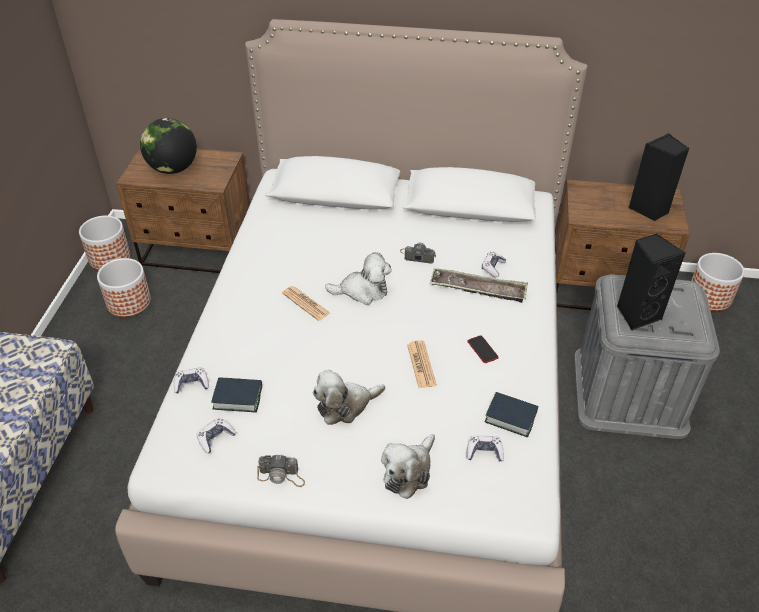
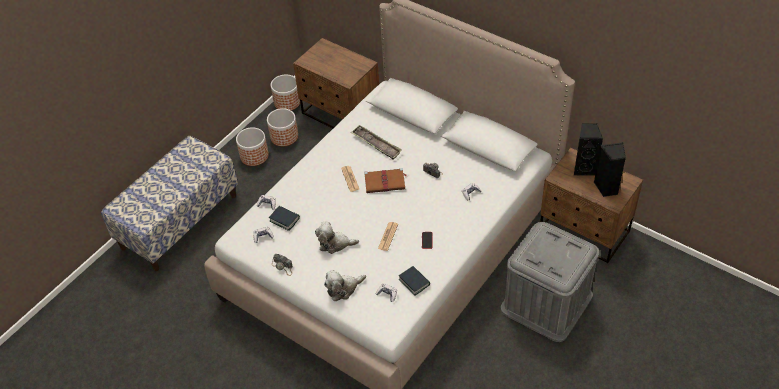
camera: 30 degrees right, 5 degrees up
globe [140,118,197,174] -> none
plush toy [325,252,392,305] -> brown book [364,168,407,193]
tray [430,268,528,303] -> tray moved to [351,125,402,160]
black speaker [617,234,685,330] -> black speaker moved to [574,123,603,175]
planter [691,253,745,311] -> planter moved to [236,127,269,166]

